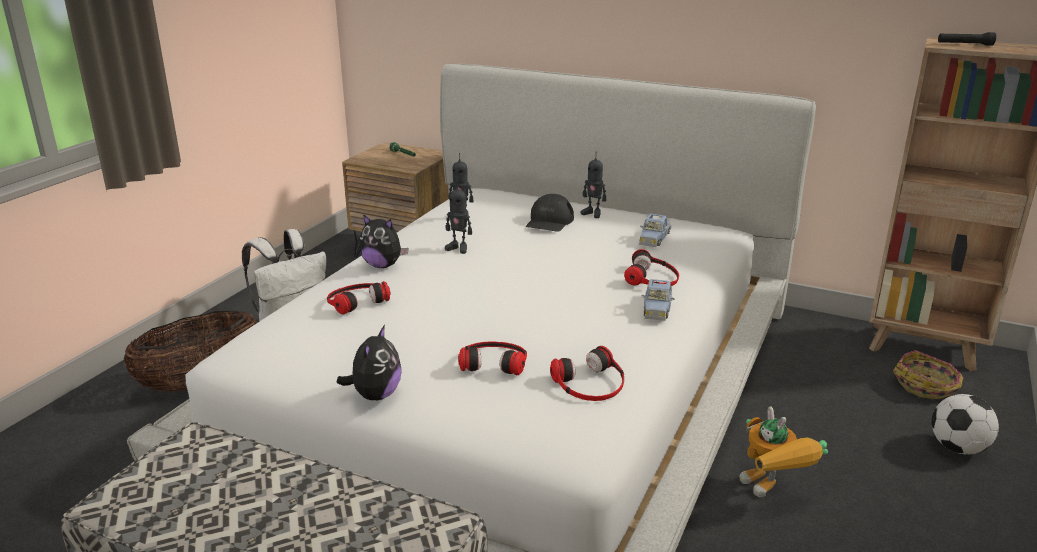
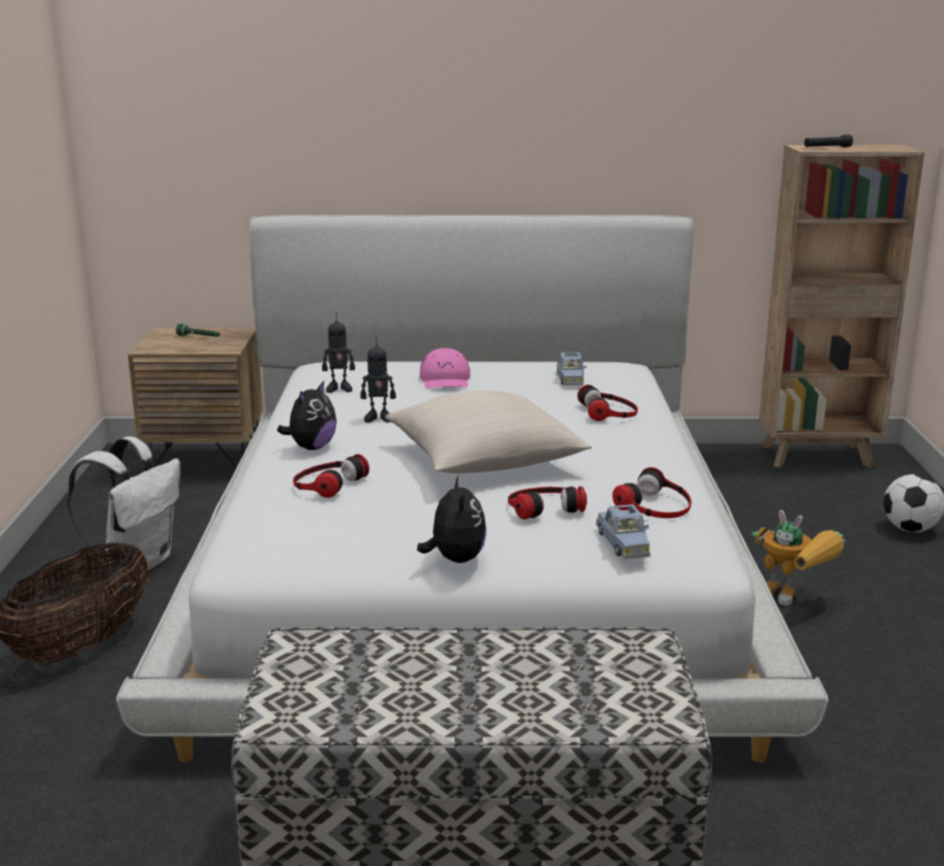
camera: 25 degrees left, 5 degrees down
plush toy [359,214,408,268] -> plush toy turned 60 degrees counterclockwise [277,381,337,450]
black cap [526,194,574,232] -> pink cap [420,348,470,388]
toy robot [581,158,606,218] -> none
blue toy car [641,279,674,321] -> blue toy car moved to [596,504,650,559]
basket [893,350,963,399] -> none
none -> beige pillow [385,390,592,473]

